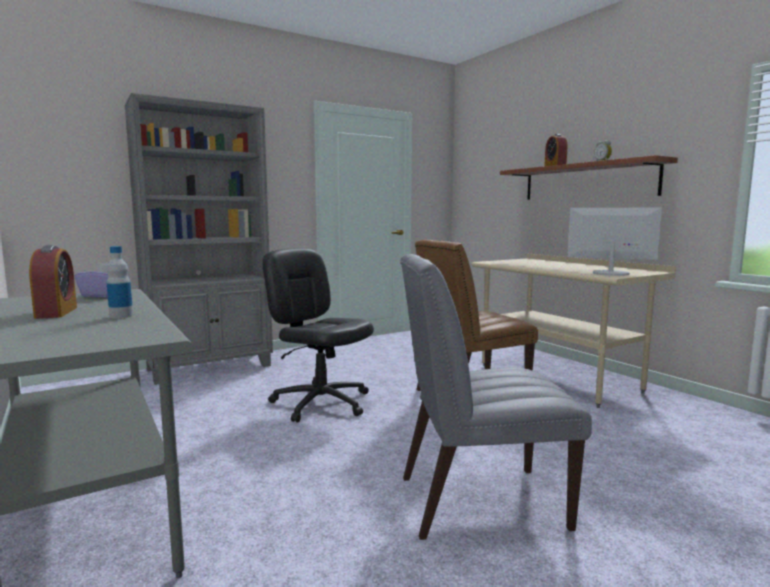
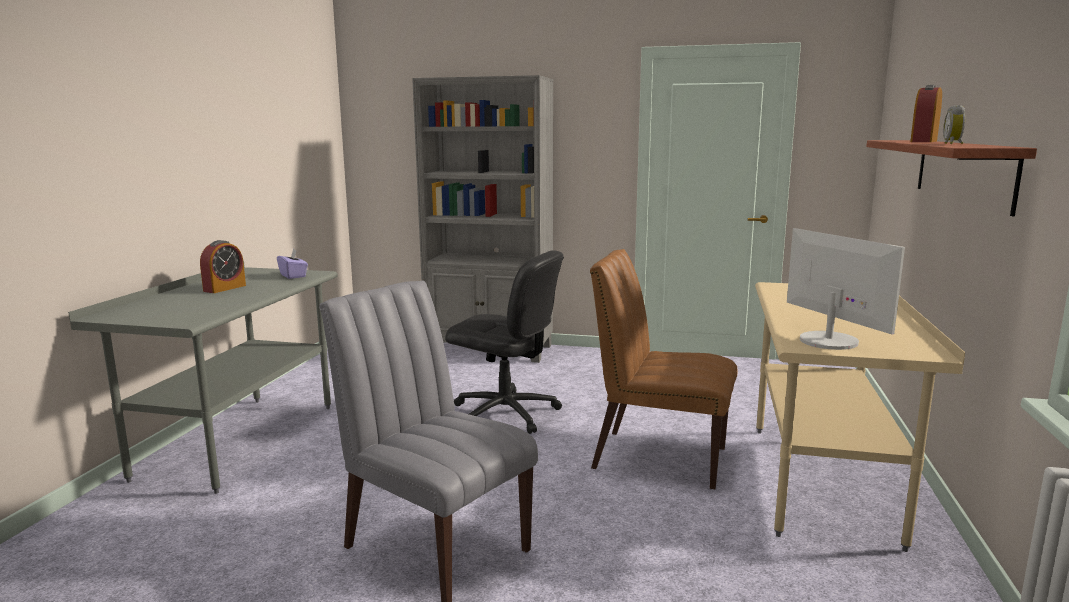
camera: 45 degrees right, 5 degrees up
bottle [107,246,133,319] -> none
black office chair [263,248,374,422] -> black office chair turned 120 degrees clockwise [445,250,564,434]

